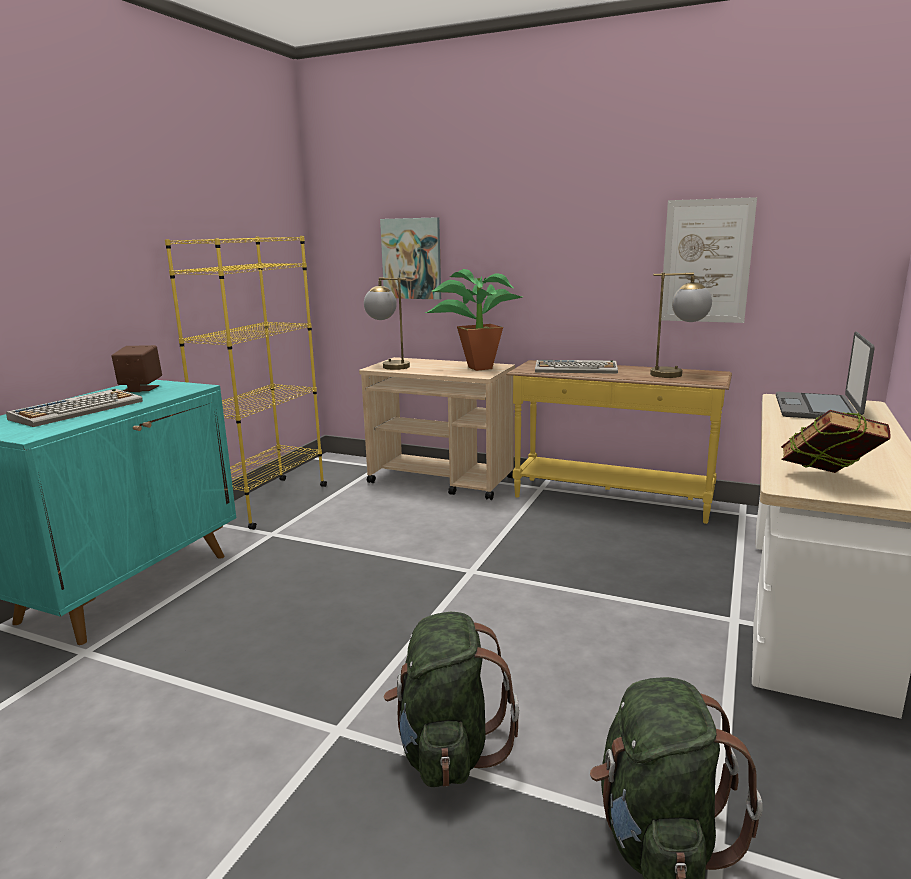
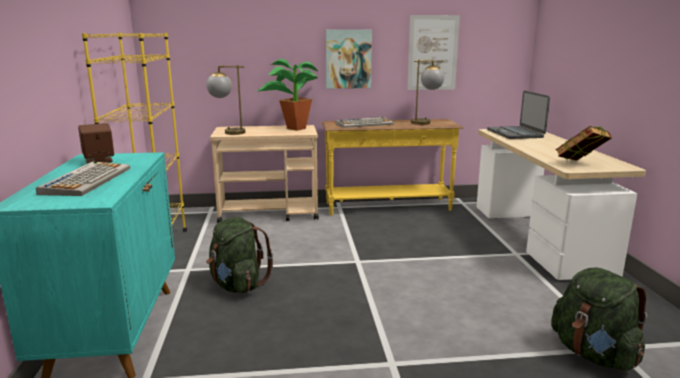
camera: 30 degrees left, 0 degrees up
picture [380,217,441,299] -> picture moved to [326,30,372,89]
green backpack [384,612,519,787] -> green backpack moved to [206,217,273,293]

